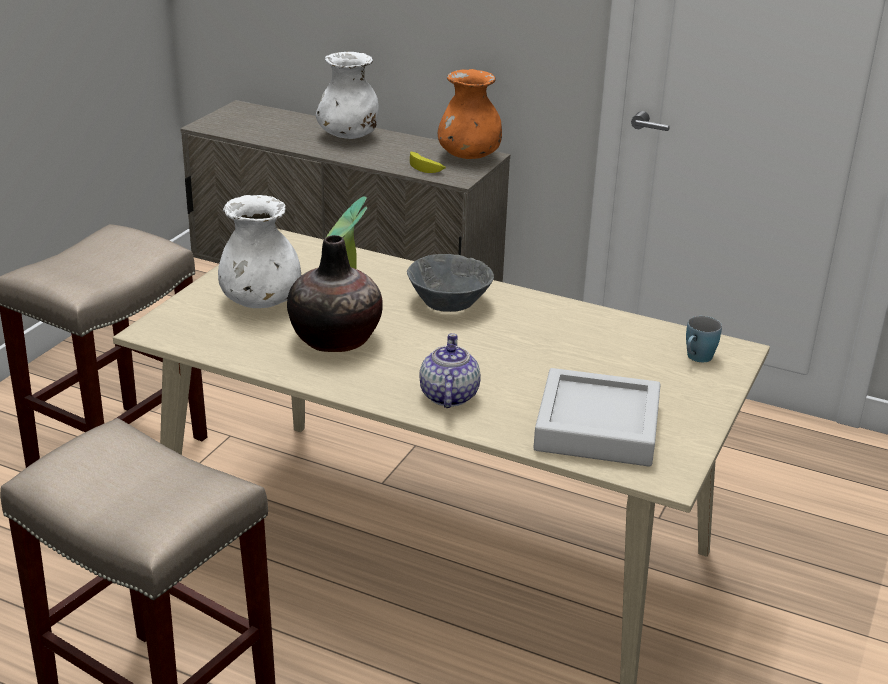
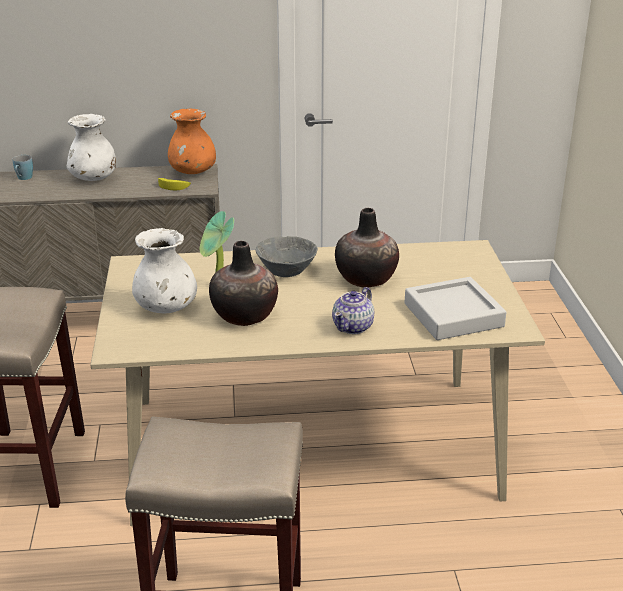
camera: 30 degrees left, 0 degrees up
teapot [420,333,481,408] -> teapot turned 120 degrees counterclockwise [332,287,374,334]
blue mug [686,316,722,362] -> blue mug moved to [12,155,33,180]
none -> vase [335,208,399,288]

